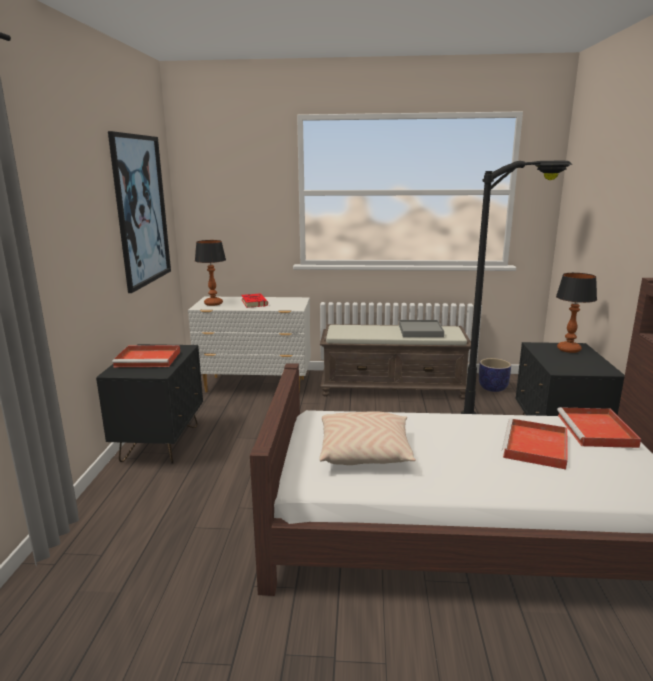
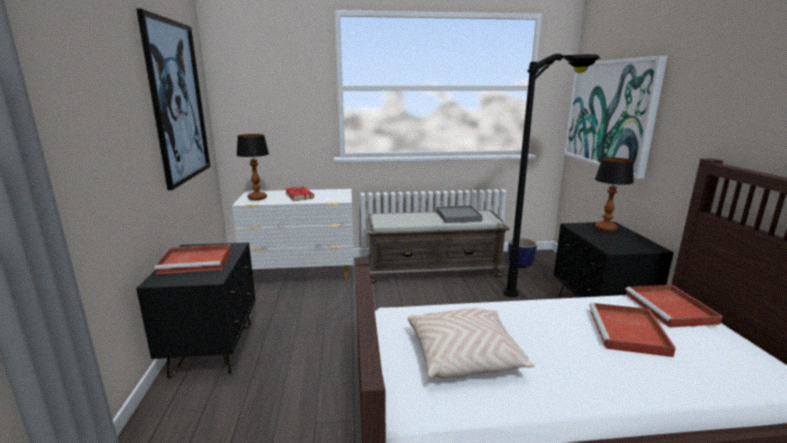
camera: 10 degrees left, 0 degrees up
none -> picture [564,56,667,179]

